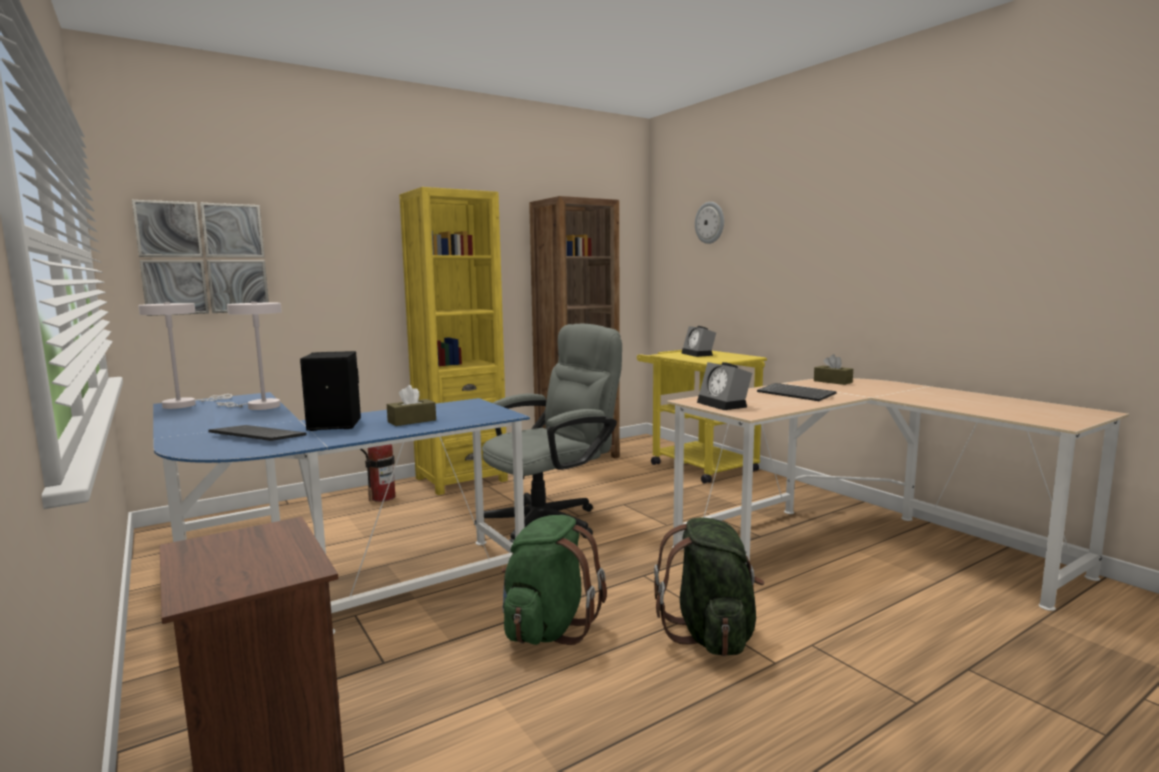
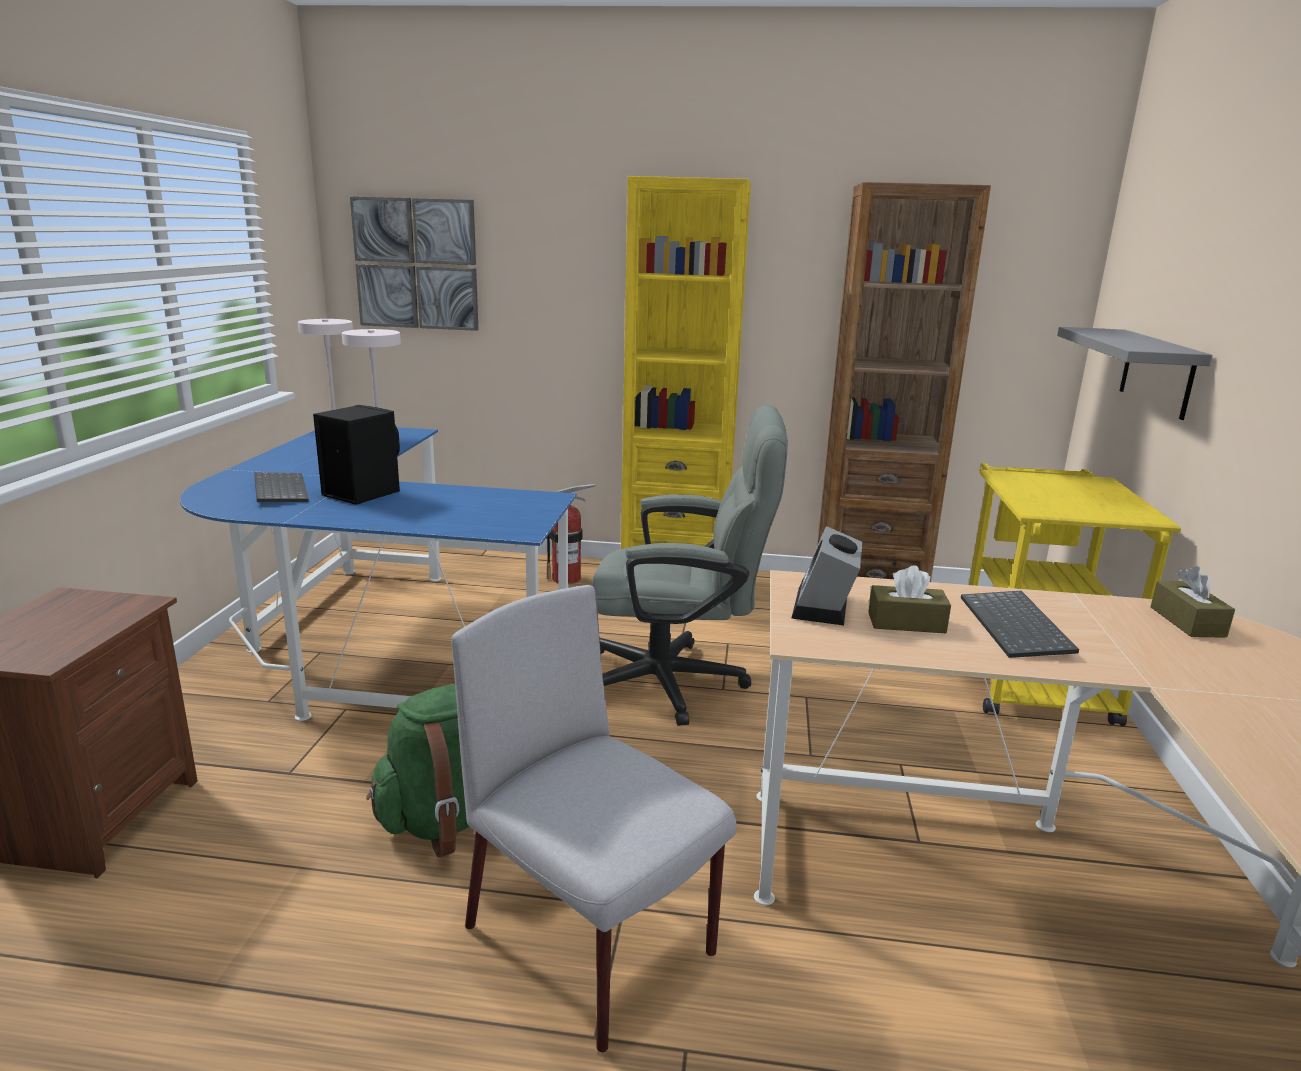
camera: 40 degrees right, 10 degrees up
brown tissue box [387,385,436,426] -> brown tissue box moved to [868,565,951,633]
green backpack [654,517,764,656] -> grey chair [451,585,737,1052]
alarm clock [681,326,716,357] -> none
wall clock [695,202,724,244] -> none
none -> grey shelf [1057,327,1213,420]

